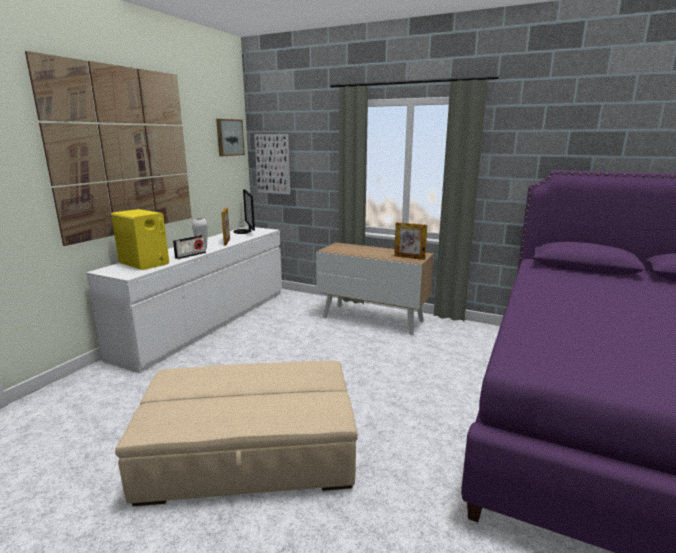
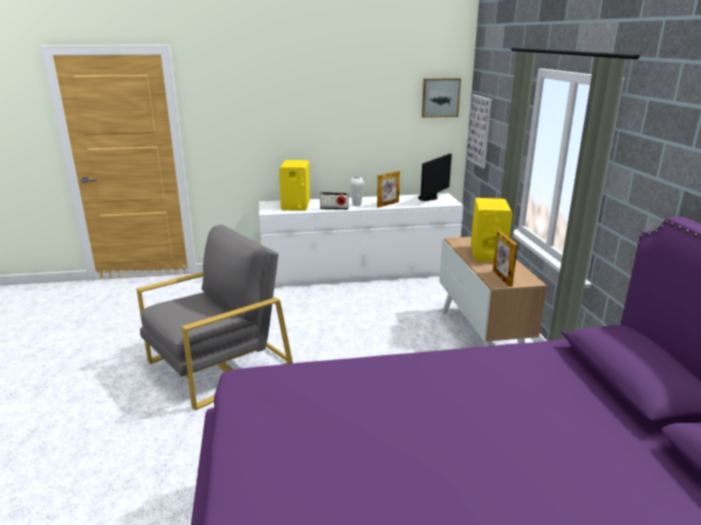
camera: 55 degrees right, 5 degrees up
picture [25,51,192,246] -> none
beige ottoman [115,361,358,506] -> grey armchair [137,225,293,411]
none -> yellow speaker [471,198,513,262]

